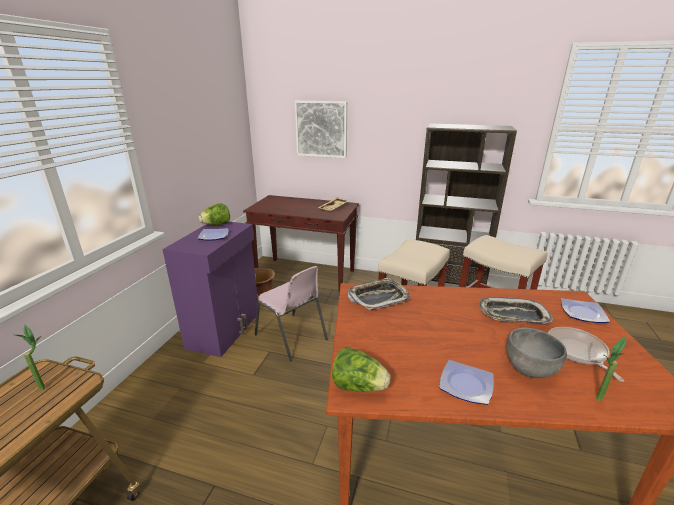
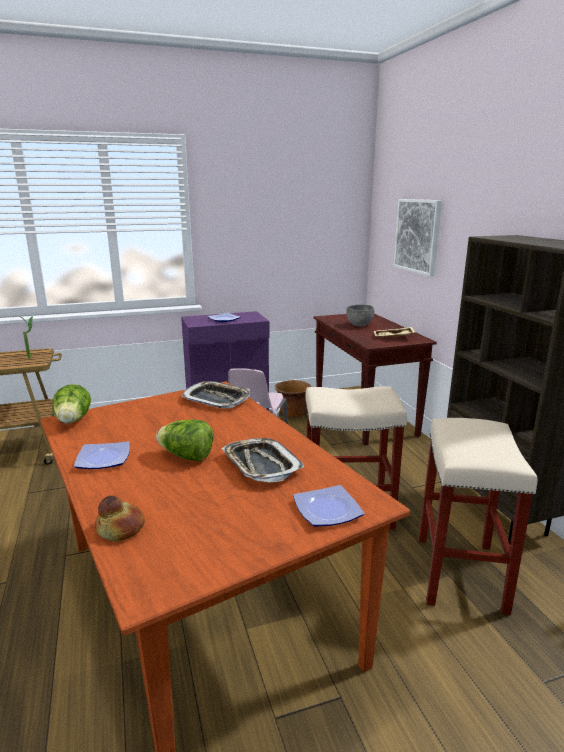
camera: 55 degrees right, 5 degrees down
lettuce [198,204,230,225] -> lettuce moved to [156,419,213,461]
grey bowl [506,327,567,378] -> grey bowl moved to [346,304,375,326]
frying pan [548,327,624,382] -> none
potted plant [596,336,627,401] -> bread [95,495,145,541]

